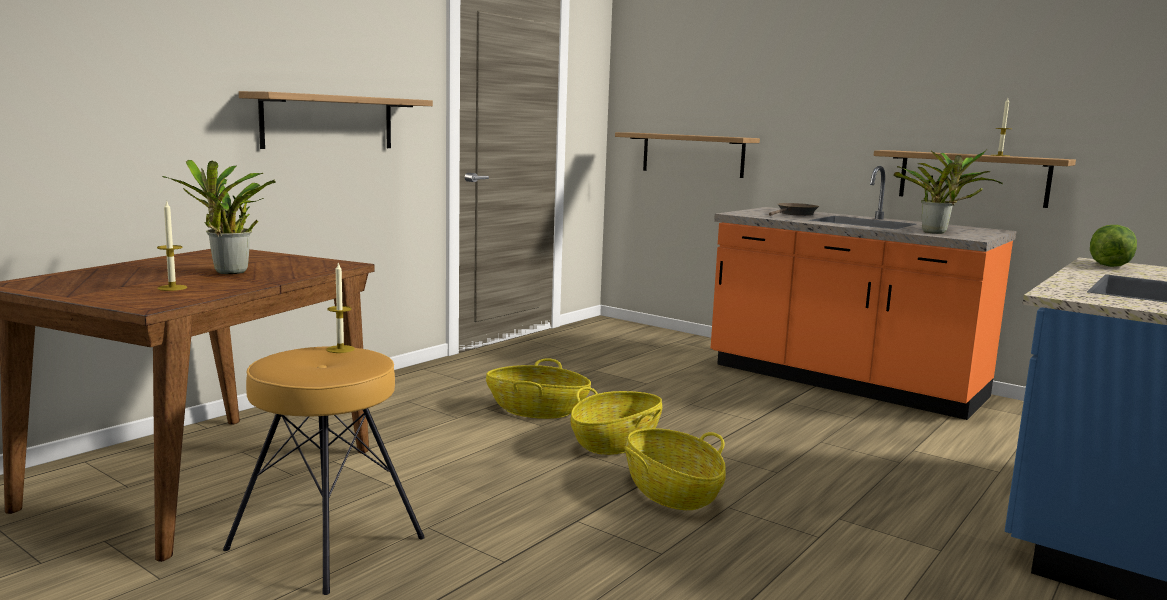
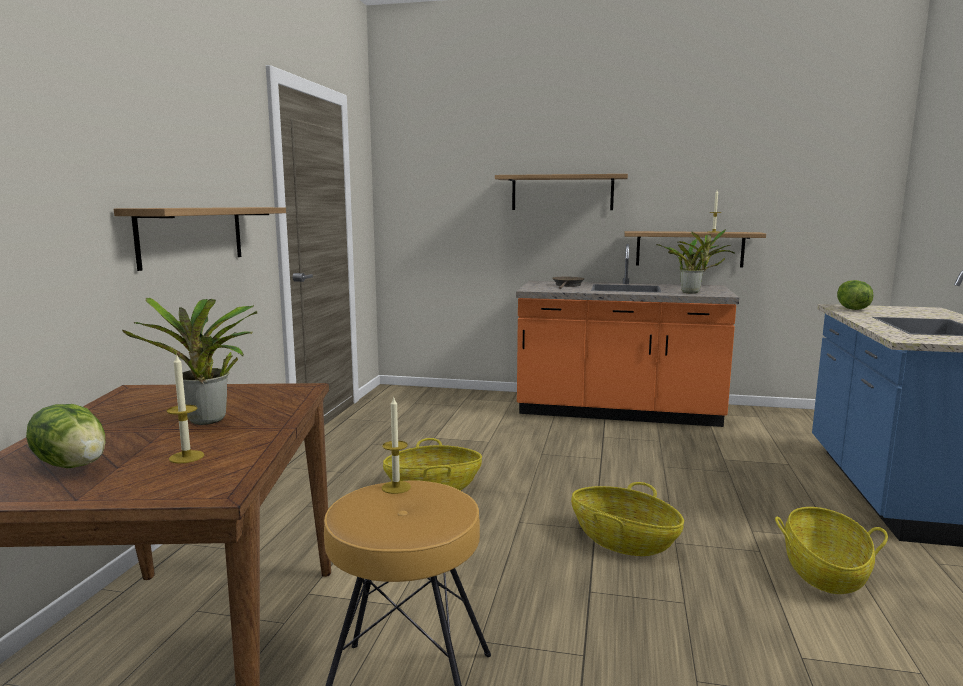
camera: 25 degrees left, 0 degrees up
basket [570,387,662,455] -> basket moved to [775,507,888,594]
shelf [615,132,760,178] -> shelf moved to [495,174,628,210]
none -> lettuce [26,404,105,468]

